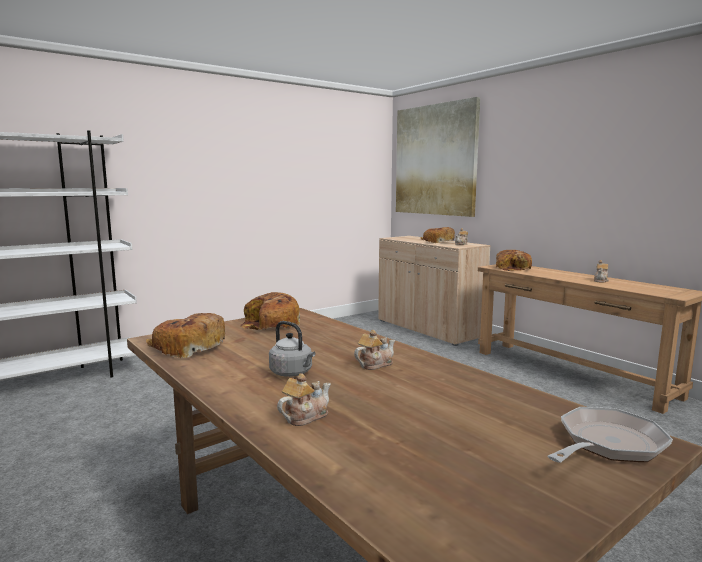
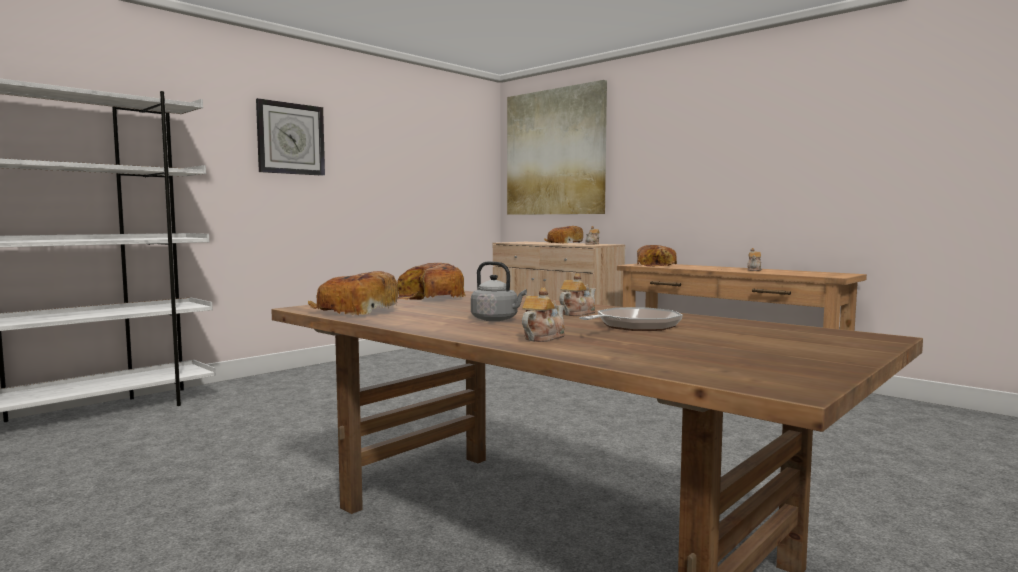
camera: 10 degrees left, 5 degrees down
frying pan [547,407,673,463] -> frying pan moved to [579,307,683,331]
none -> wall clock [256,98,325,176]

